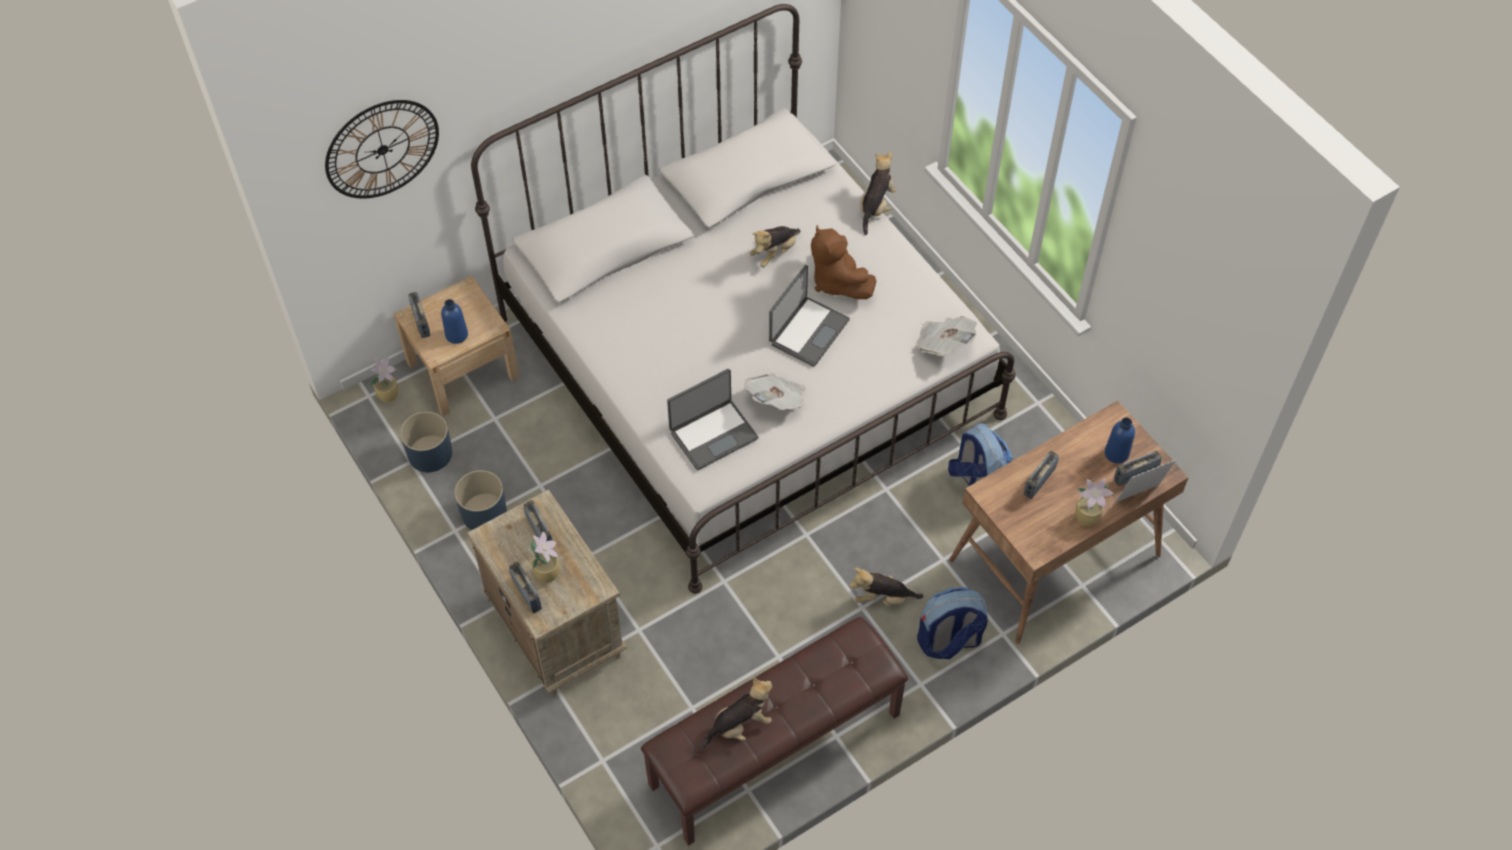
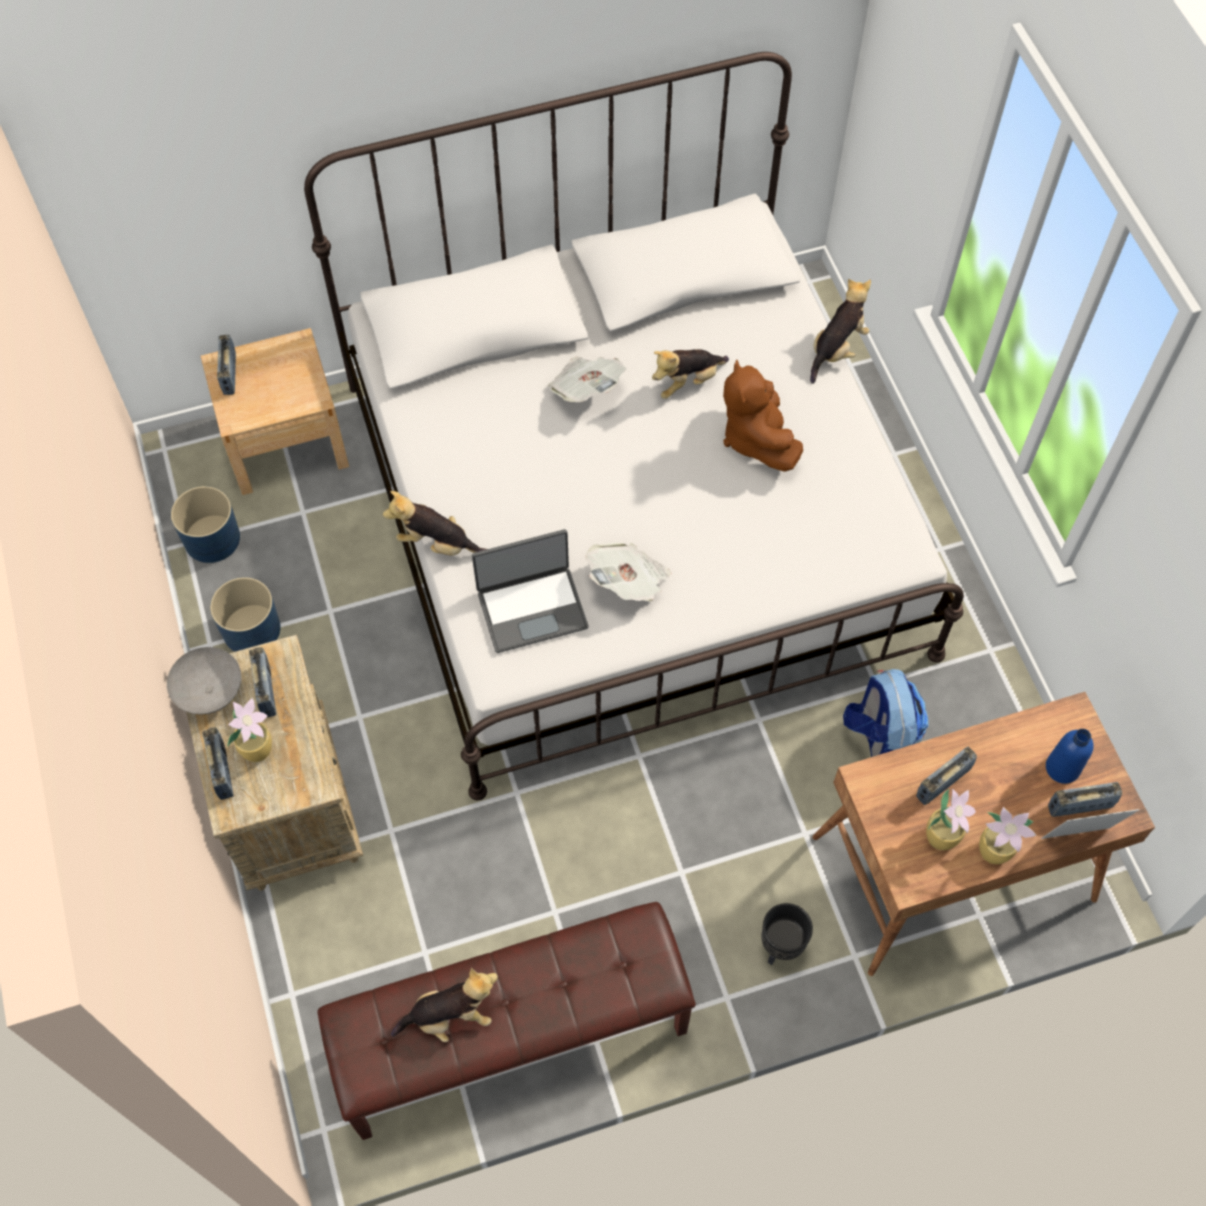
camera: 15 degrees right, 5 degrees up
wall clock [325,100,439,199] -> none
potted plant [370,357,398,403] -> potted plant moved to [926,789,976,850]
blue bottle [441,299,468,344] -> none
laptop [769,265,850,367] -> none
plush toy [849,568,923,605] -> plush toy moved to [383,491,487,556]
newspaper [915,316,977,356] -> newspaper moved to [547,357,627,402]
backpack [917,587,988,659] -> black planter [762,903,813,965]
none -> grey bowl [167,647,241,714]

